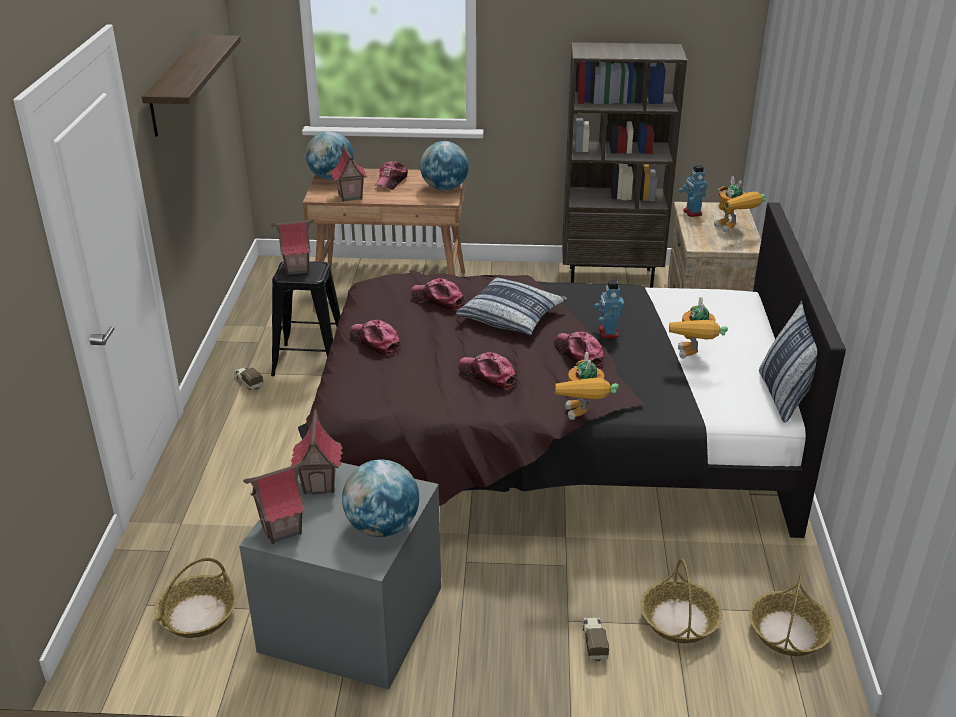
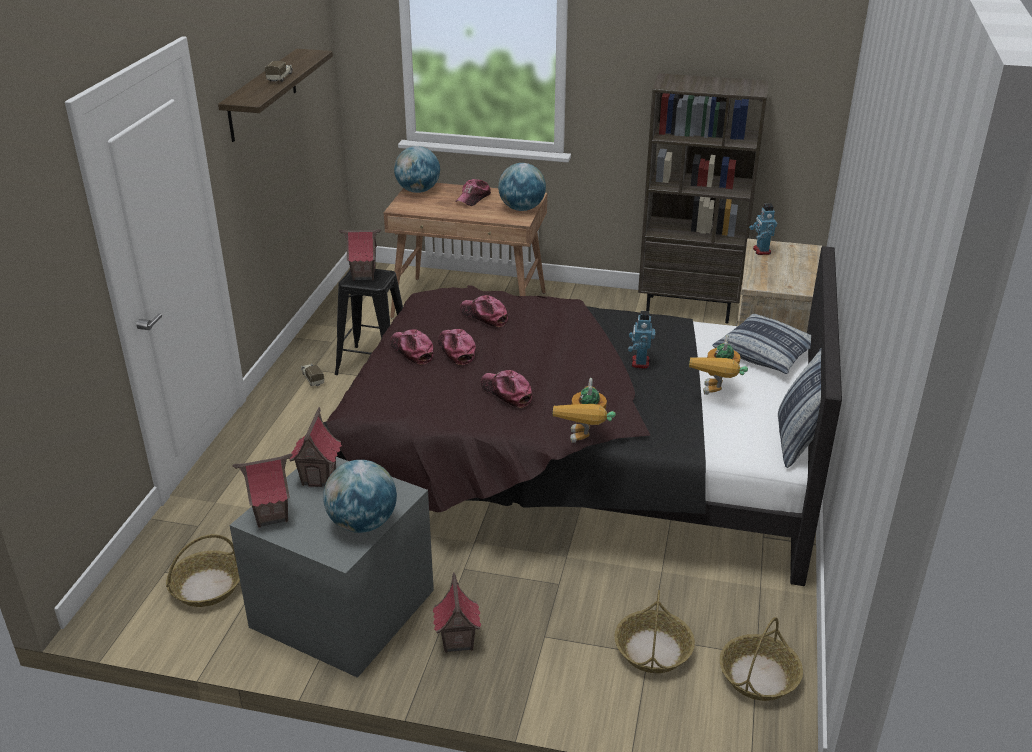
camera: 10 degrees right, 0 degrees up
toy house [330,143,367,202] -> toy house moved to [433,572,482,653]
pillow [456,278,568,335] -> pillow moved to [712,314,811,374]
cap [554,332,604,368] -> cap moved to [438,329,476,365]
toy truck [583,617,609,662] -> toy truck moved to [265,60,293,82]
toy robot [714,176,766,232] -> none

